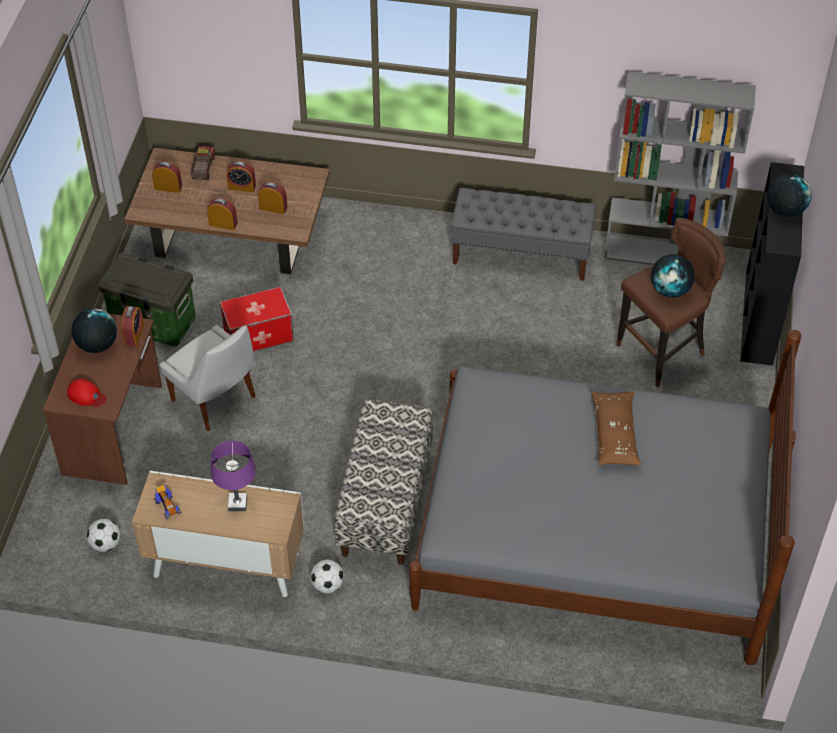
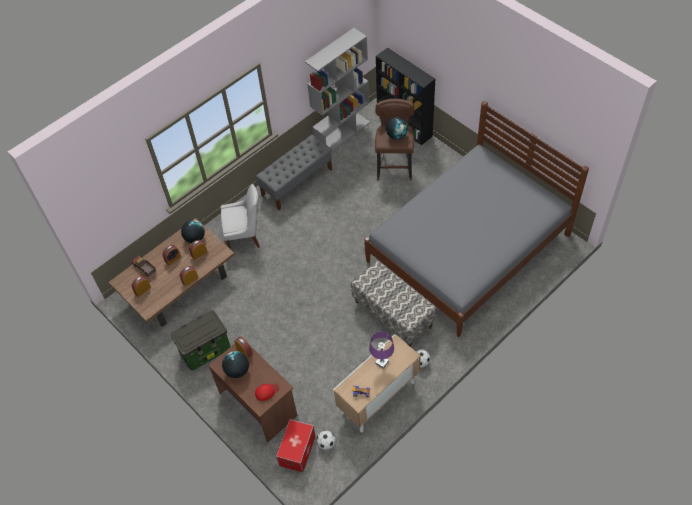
camera: 50 degrees left, 5 degrees up
white chair [160,325,256,431] -> white chair moved to [221,184,260,249]
storage box [220,286,294,351] -> storage box moved to [276,419,315,473]
brown pillow [591,391,642,466] -> none
globe [767,173,812,217] -> globe moved to [181,220,205,243]

